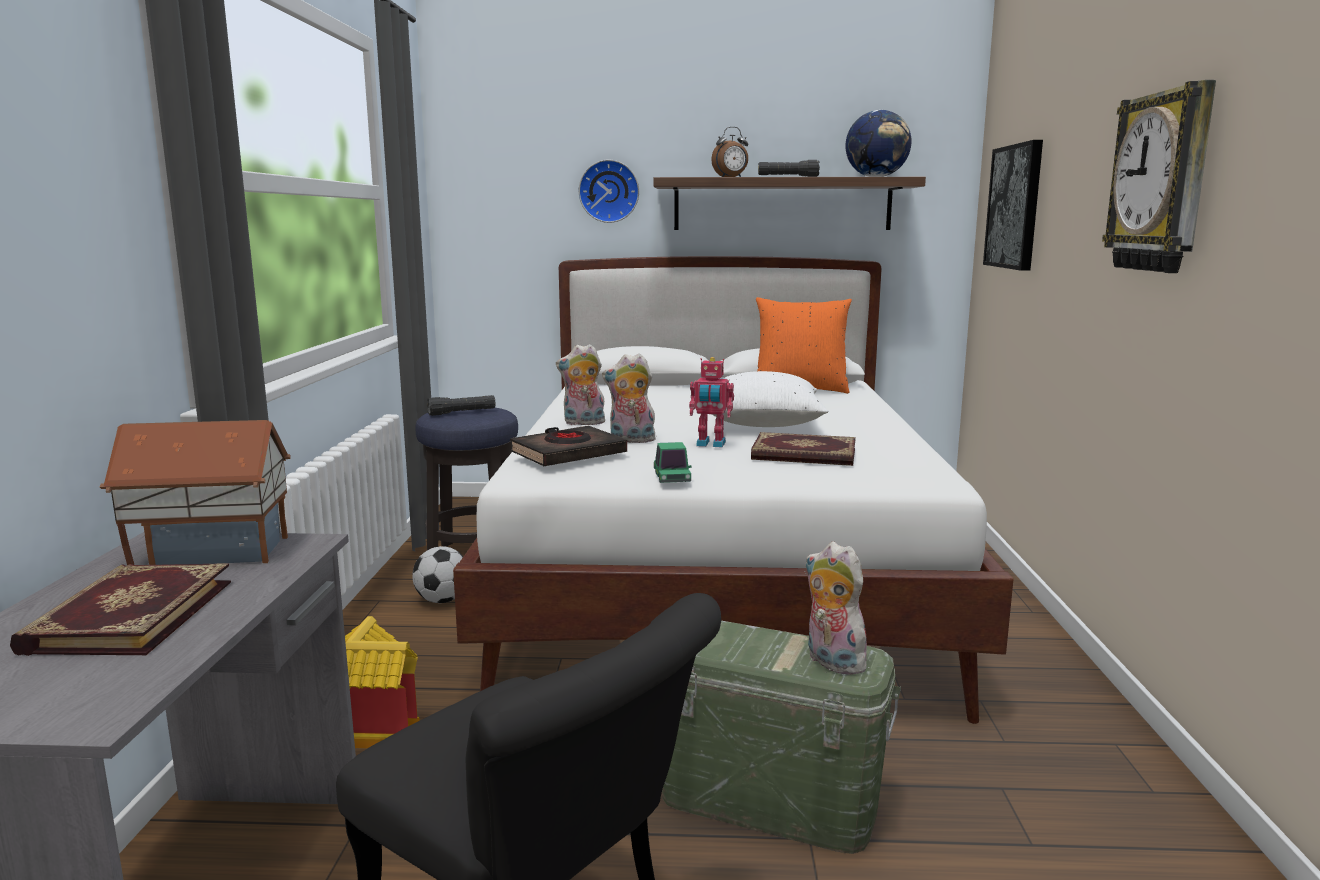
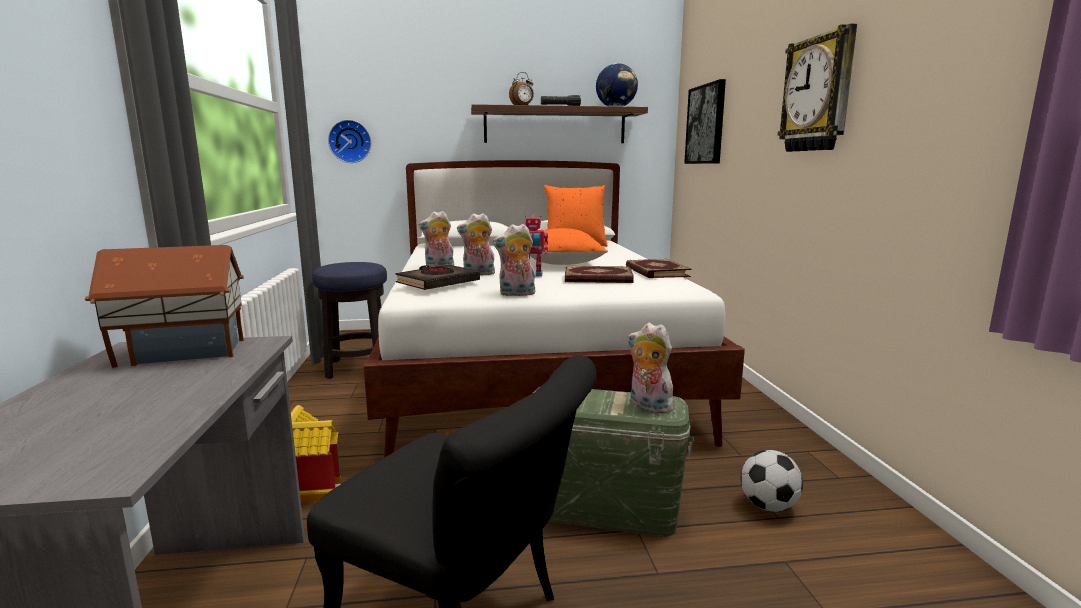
camera: 10 degrees left, 0 degrees up
book [10,563,231,656] -> book moved to [626,259,691,278]
football [412,546,463,603] -> football moved to [741,450,803,512]
black flashlight [427,395,496,416] -> none
wall clock [579,160,639,223] -> wall clock moved to [328,120,371,163]
toy car [654,442,692,483] -> plush toy [493,224,535,296]
white pillow [712,371,828,427] -> orange pillow [530,228,608,265]

